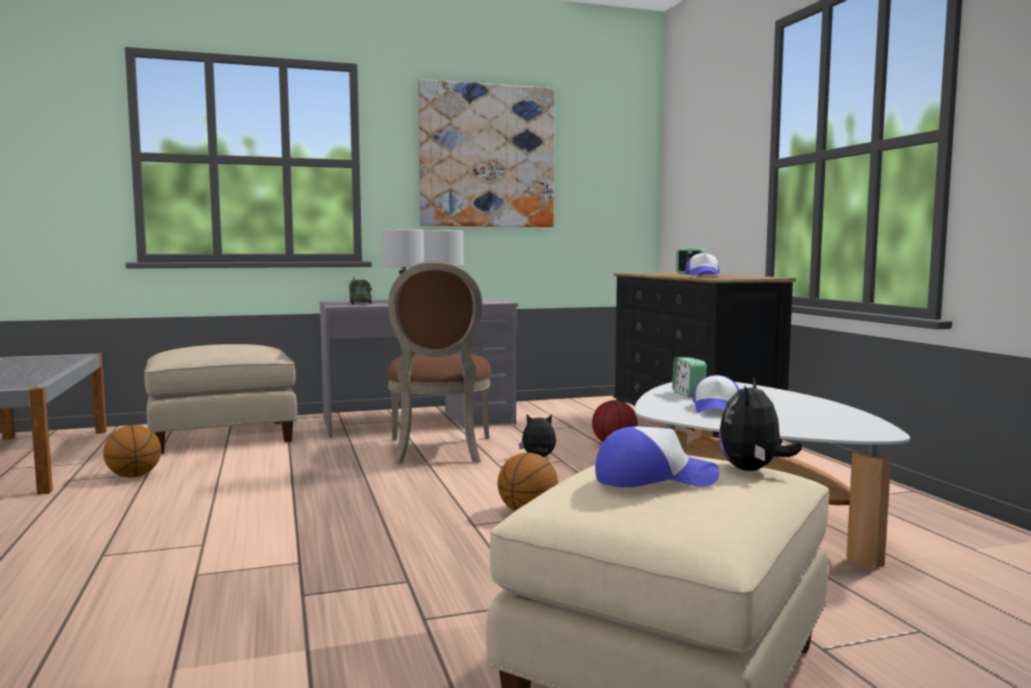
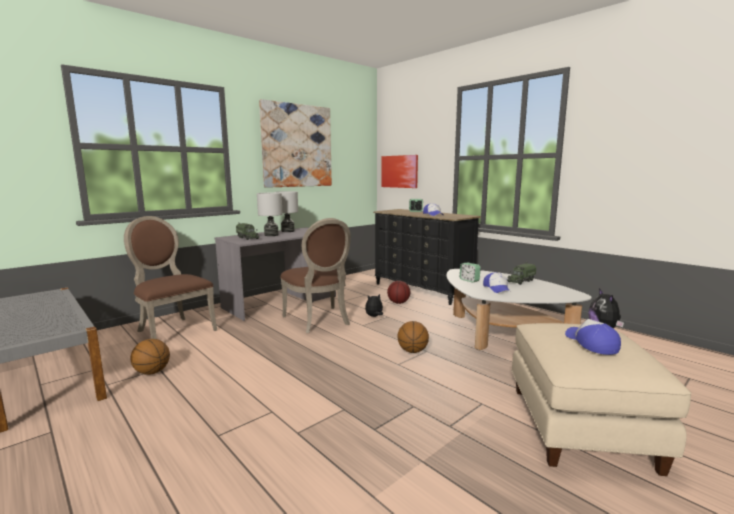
camera: 25 degrees left, 5 degrees up
beige ottoman [144,344,297,454] -> brown chair [124,216,217,339]
cap [595,426,720,487] -> cap turned 75 degrees counterclockwise [565,319,621,355]
none -> picture [381,155,418,188]
none -> toy truck [507,262,536,285]

